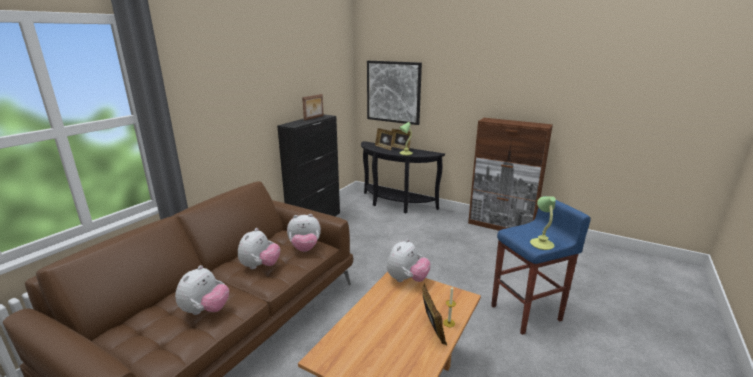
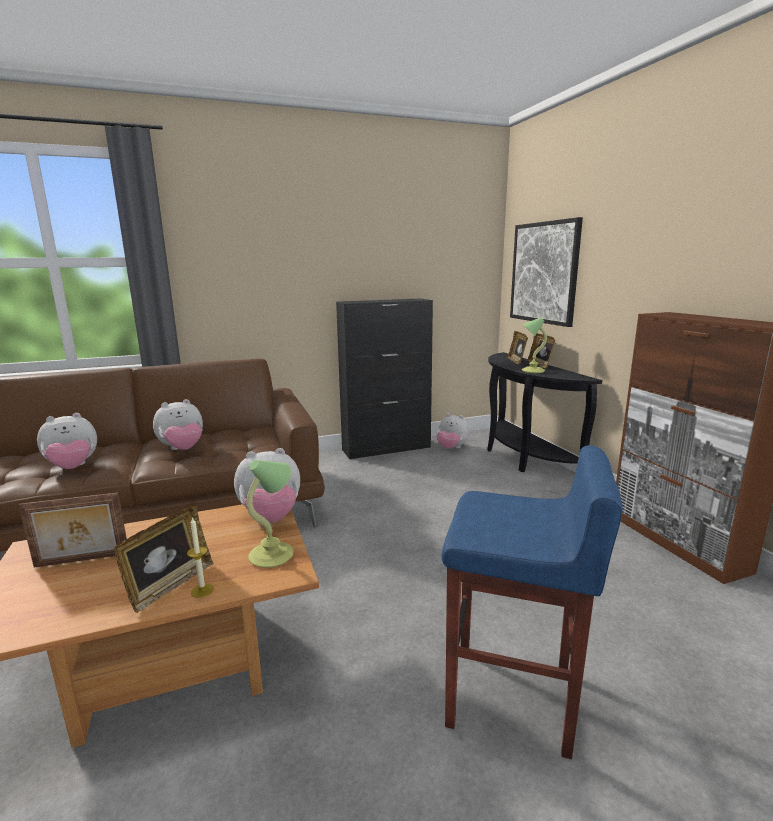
camera: 40 degrees right, 5 degrees down
plush toy [287,214,321,252] -> plush toy moved to [436,414,470,449]
picture frame [302,94,324,121] -> picture frame moved to [18,492,127,568]
table lamp [530,196,556,250] -> table lamp moved to [246,460,294,568]

